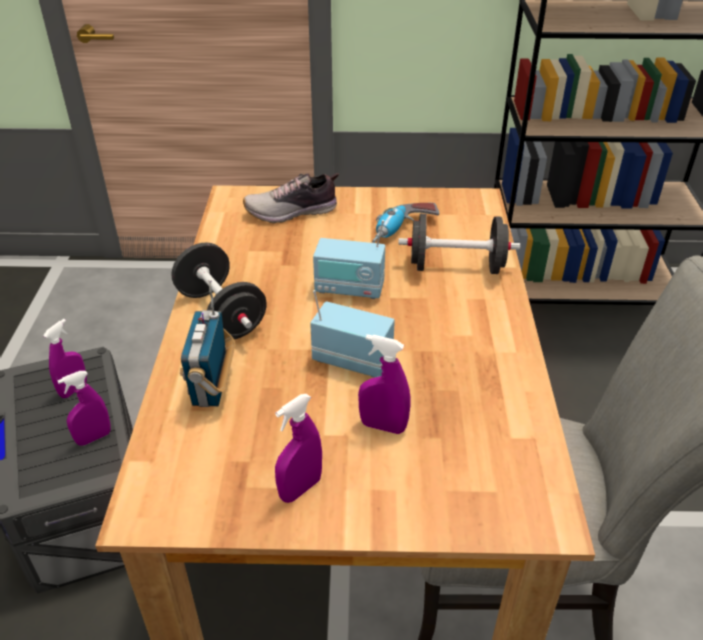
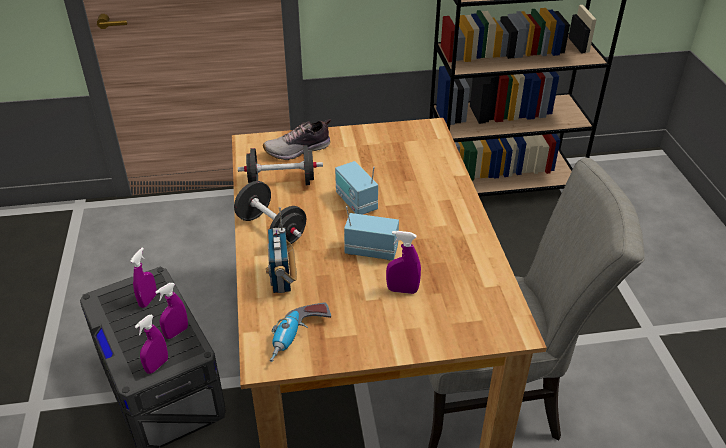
camera: 10 degrees left, 0 degrees up
purple spray bottle [275,394,322,503] -> purple spray bottle moved to [135,315,168,374]
radio [313,220,385,299] -> radio turned 60 degrees clockwise [335,161,378,215]
power drill [372,203,439,243] -> power drill moved to [270,302,331,362]
black dumbbell [398,214,520,274] -> black dumbbell moved to [238,145,323,185]

